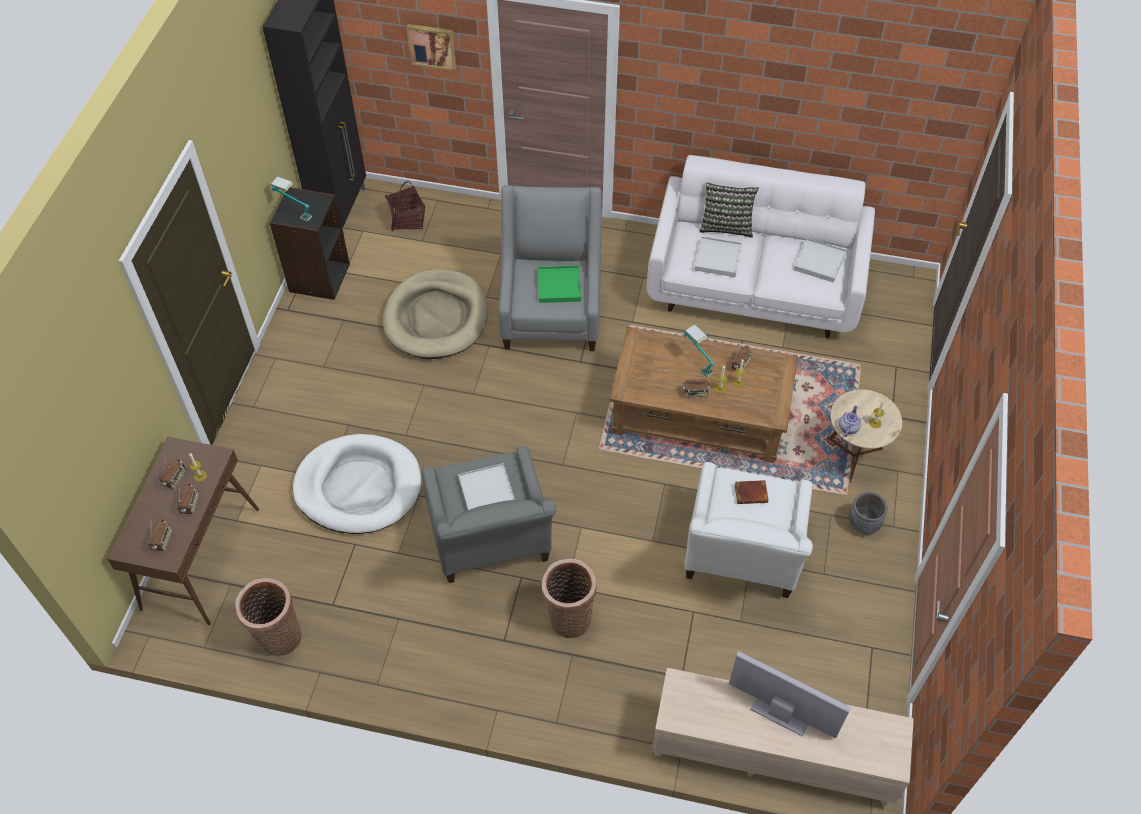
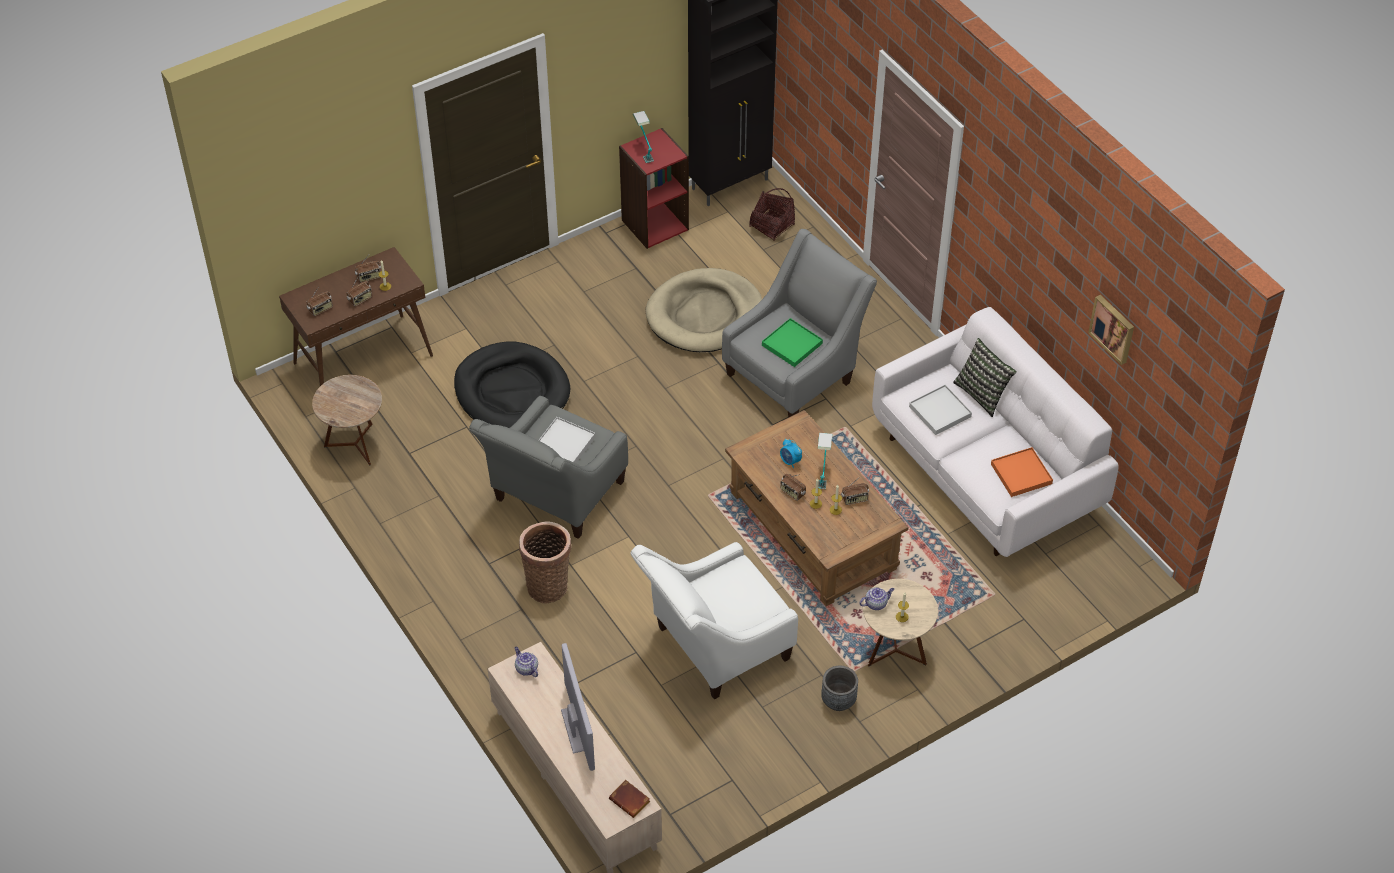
camera: 45 degrees right, 5 degrees down
basket [235,578,302,656] -> brown side table [312,375,382,466]
black bookcase [270,187,350,300] -> red bookcase [619,128,689,249]
white dog bed [293,434,421,534] -> black dog bed [454,341,570,428]
picture [406,24,456,71] -> picture moved to [1088,295,1134,365]
brown book [734,480,768,504] -> brown book moved to [609,780,651,818]
white tray [794,238,846,283] -> orange tray [991,447,1053,497]
none -> teapot [514,646,538,677]
none -> alarm clock [780,439,802,468]

